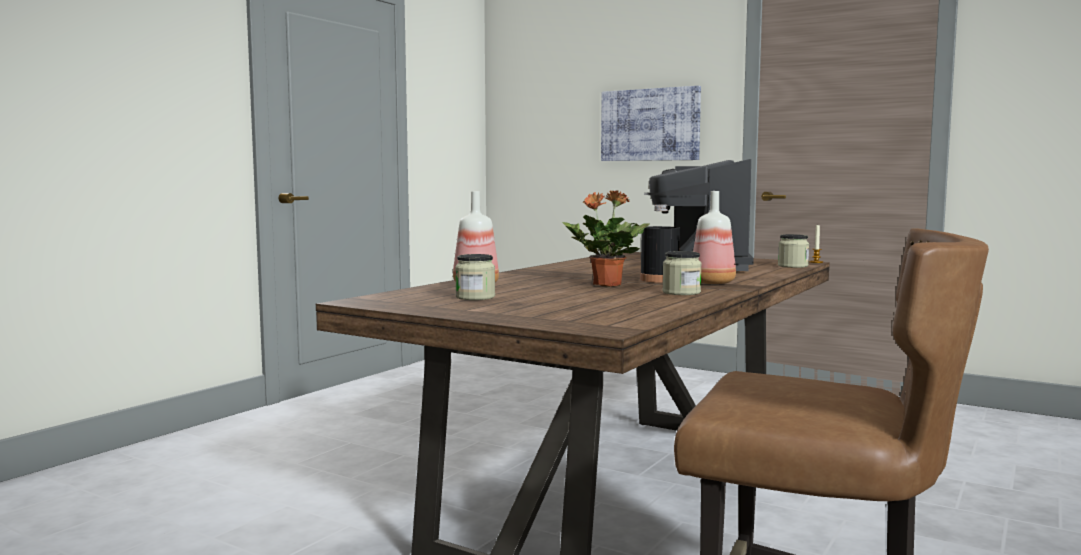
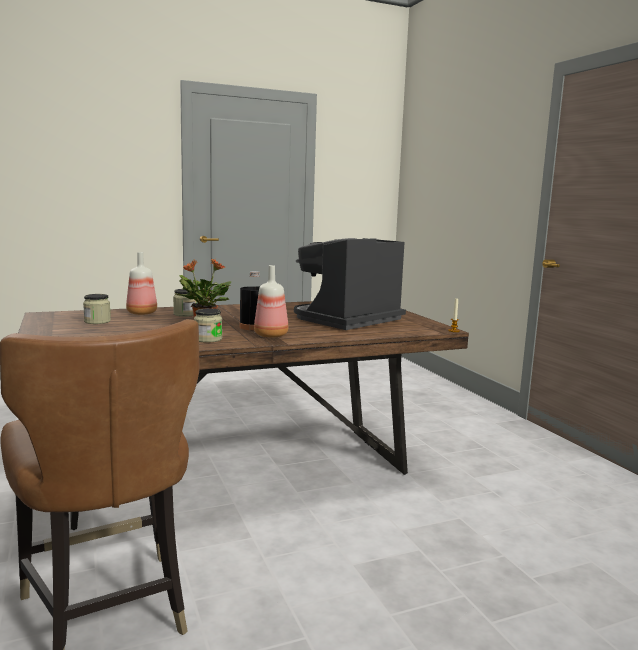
camera: 35 degrees right, 5 degrees up
picture [601,86,701,161] -> none
jar [778,234,809,268] -> jar moved to [173,289,197,317]

